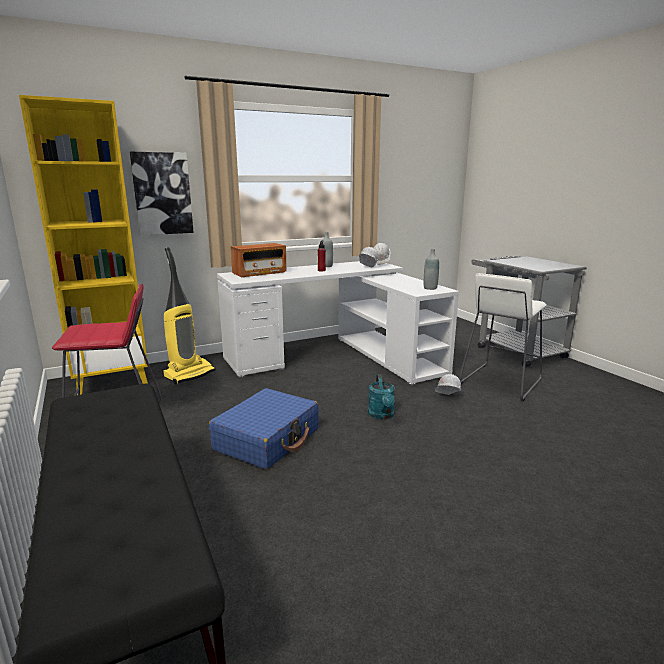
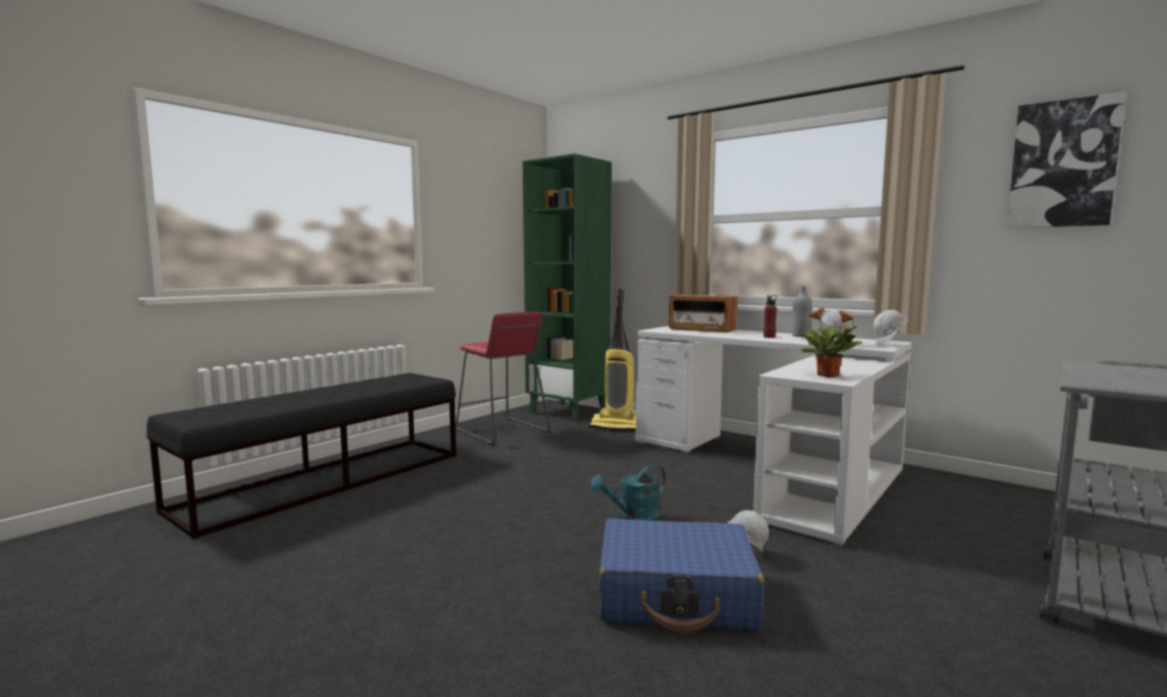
camera: 65 degrees right, 10 degrees down
yellow bookcase [19,95,148,395] -> green bookcase [523,153,612,422]
picture [130,152,194,235] -> picture moved to [1007,92,1125,228]
blue suitcase [209,388,319,469] -> blue suitcase moved to [599,518,765,633]
grey bottle [424,249,439,290] -> potted plant [800,308,862,377]
white stool [459,273,547,401] -> none

